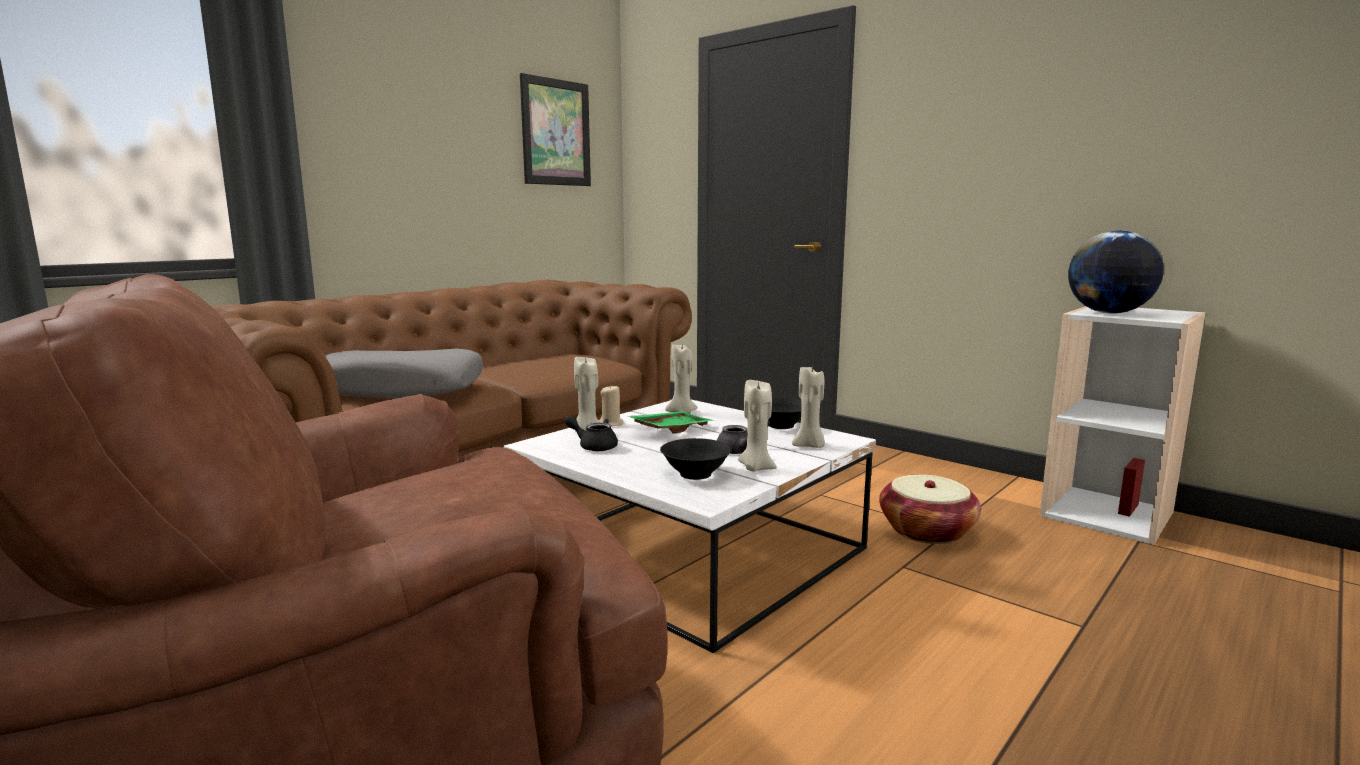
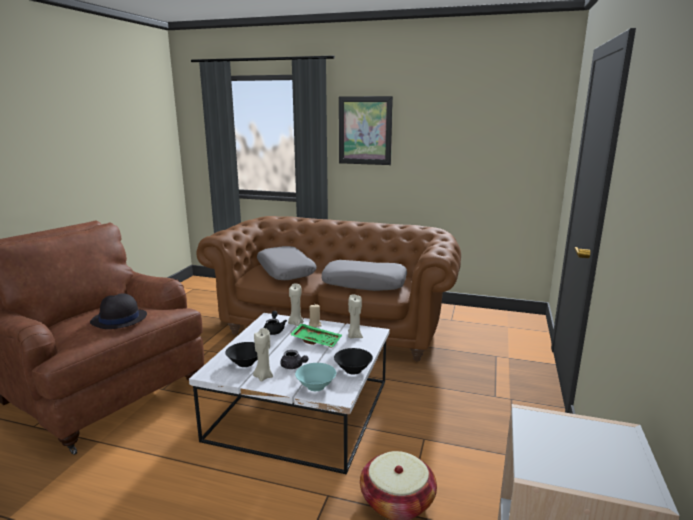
camera: 65 degrees right, 5 degrees up
picture [520,73,591,186] -> picture moved to [339,96,393,165]
beige candle [792,365,825,448] -> turquoise bowl [295,363,336,391]
globe [1068,230,1164,314] -> none
none -> black hat [90,293,147,329]
none -> grey pillow [322,260,407,291]

